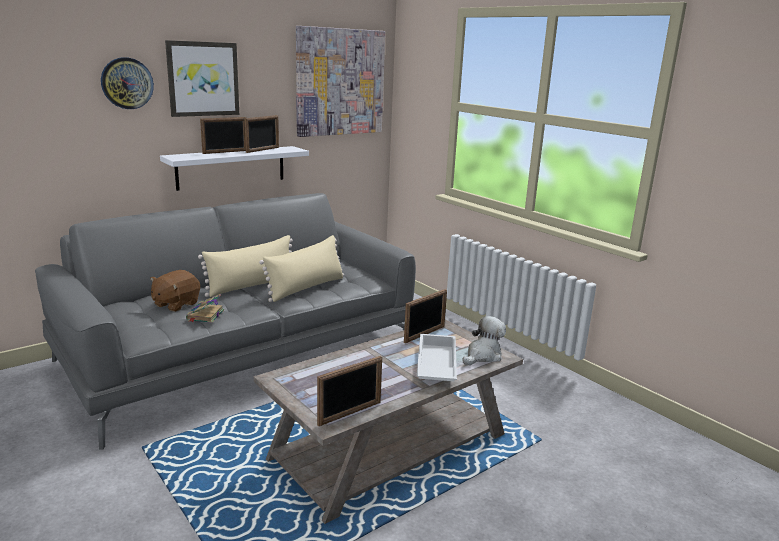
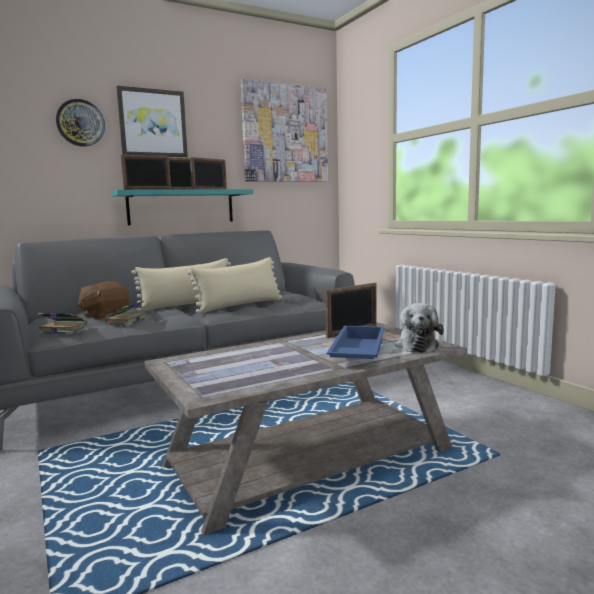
camera: 10 degrees right, 10 degrees down
white shelf [160,146,309,191] -> turquoise shelf [112,189,253,225]
picture frame [317,356,382,426] -> picture frame moved to [121,155,171,190]
white tray [417,334,457,381] -> blue tray [327,326,385,359]
plush toy [462,316,506,365] -> plush toy turned 135 degrees clockwise [395,303,444,353]
none -> book [38,313,87,334]

